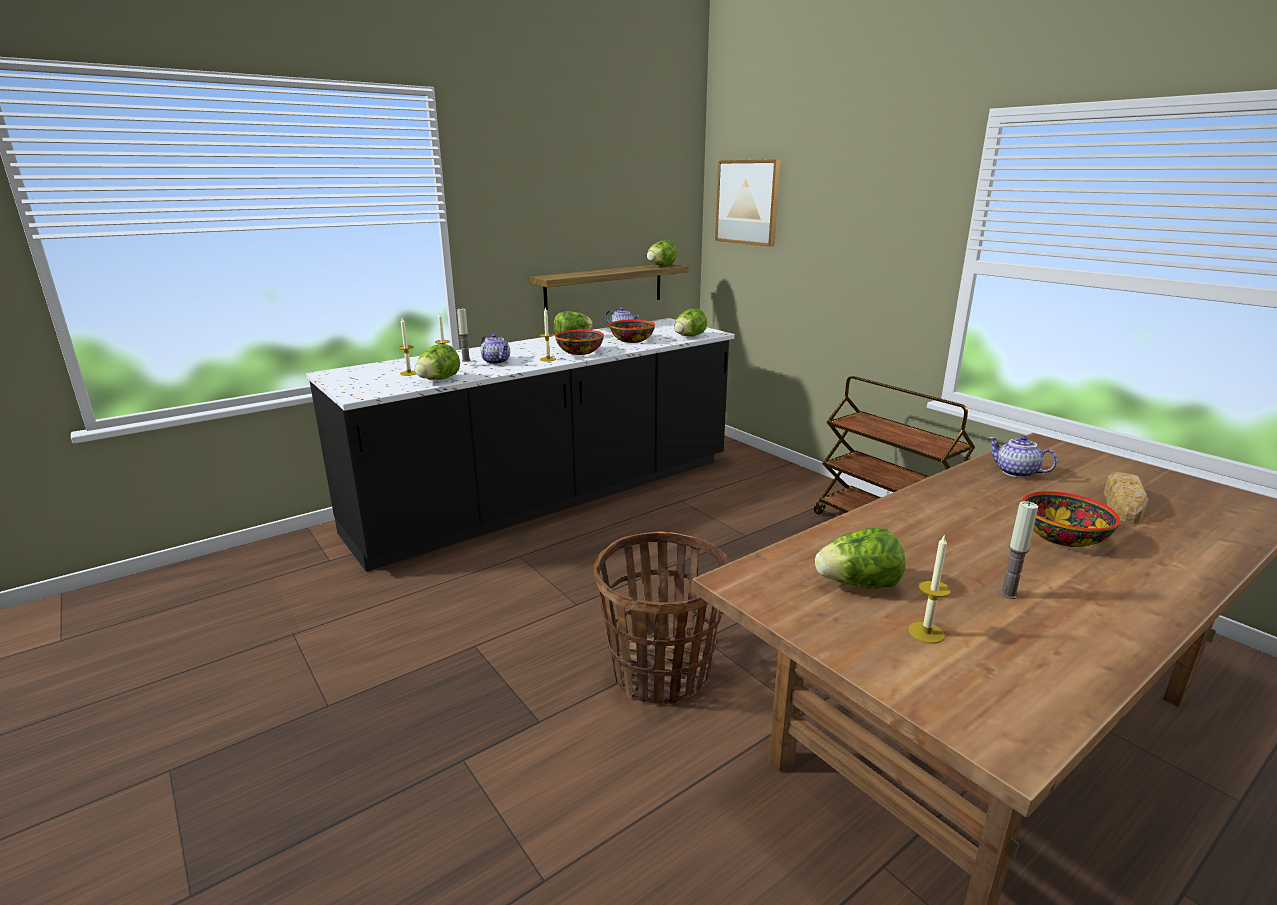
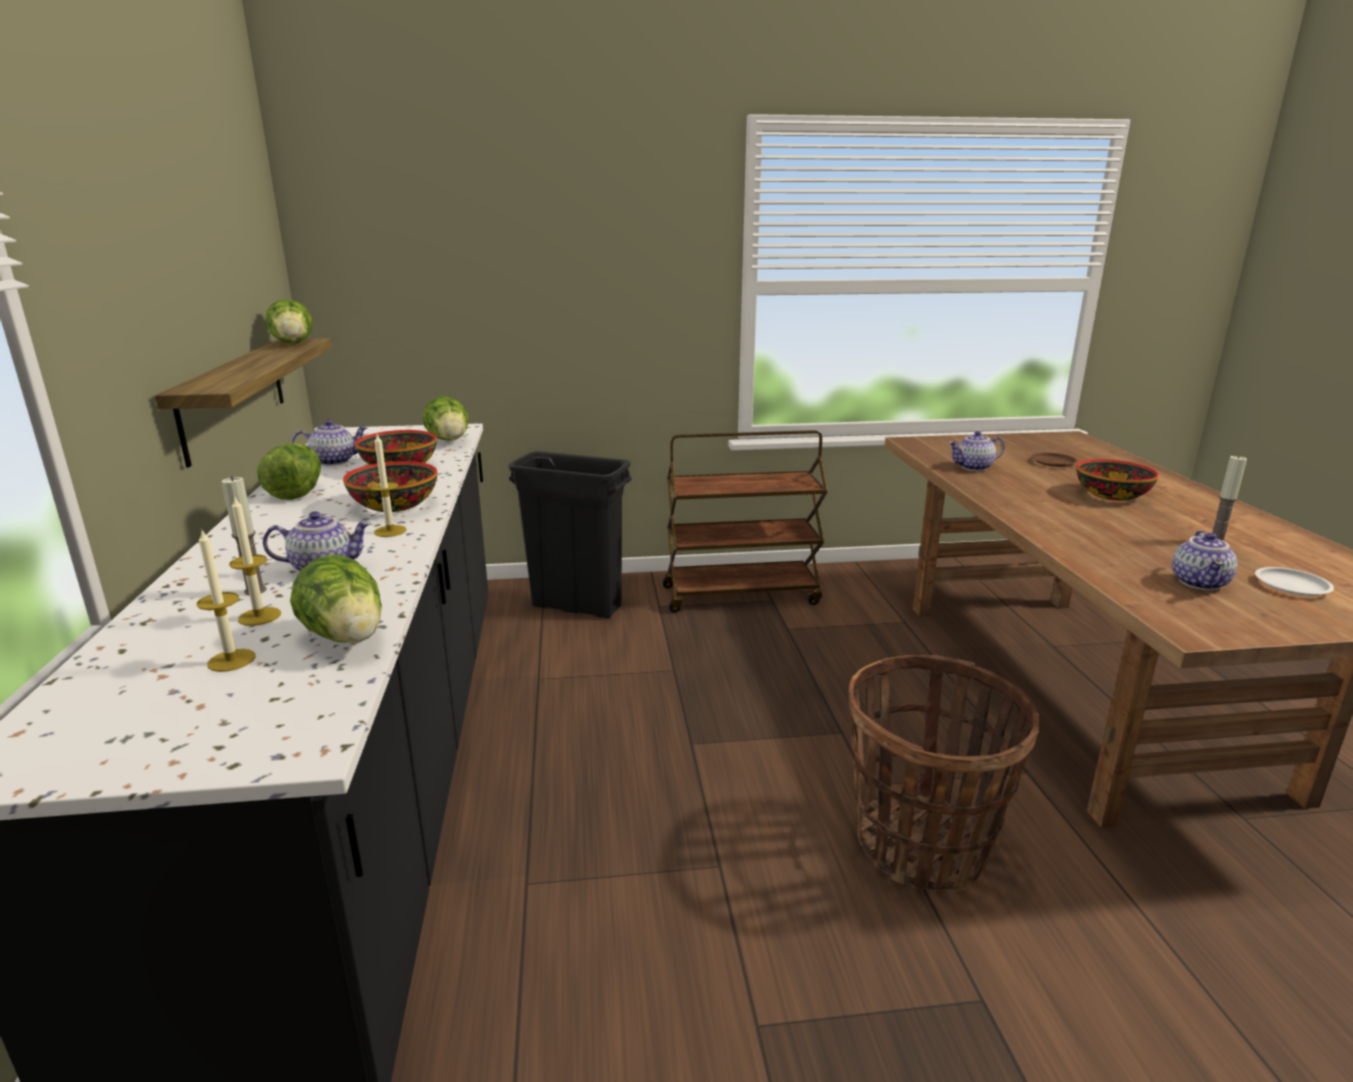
camera: 60 degrees left, 0 degrees up
picture [715,159,781,247] -> none
lettuce [815,528,906,589] -> teapot [1172,531,1237,590]
candle [908,534,951,644] -> white plate [1255,567,1334,596]
bread [1104,472,1149,523] -> brown plate [1031,453,1078,467]
none -> black trash can [508,451,632,619]

